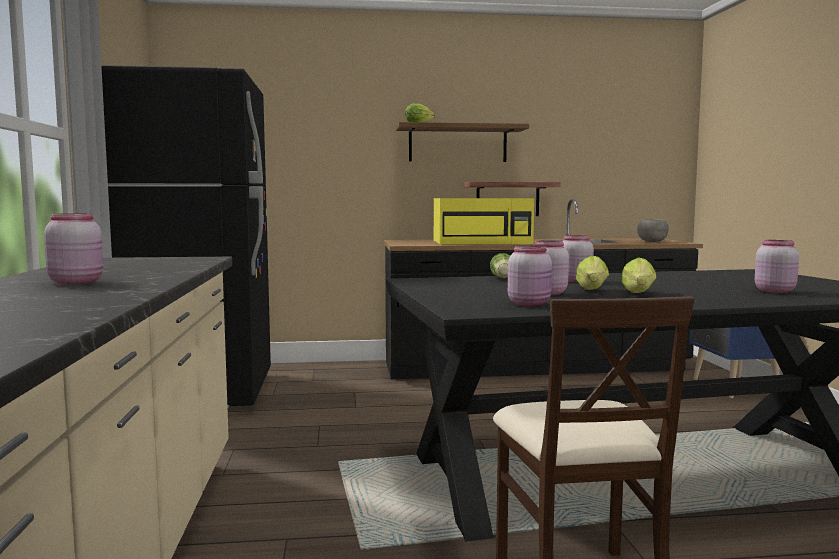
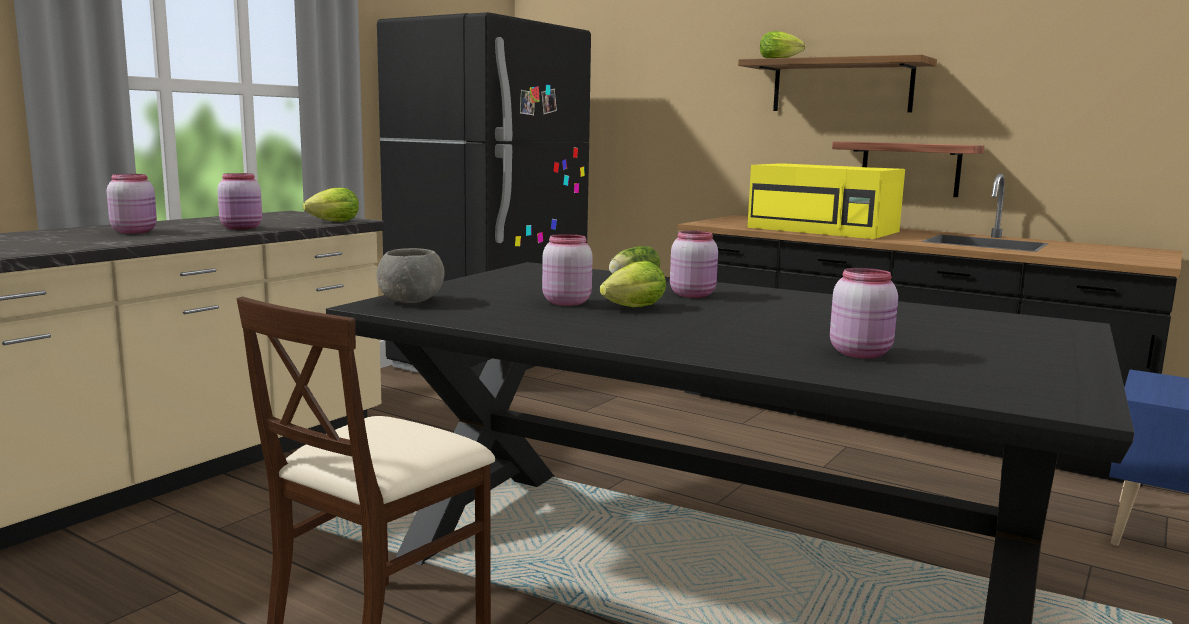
camera: 40 degrees right, 5 degrees up
pink jar [508,245,552,307] -> pink jar moved to [217,173,262,230]
lettuce [621,257,656,293] -> lettuce moved to [303,188,359,222]
grey bowl [637,219,669,242] -> grey bowl moved to [376,248,445,303]

